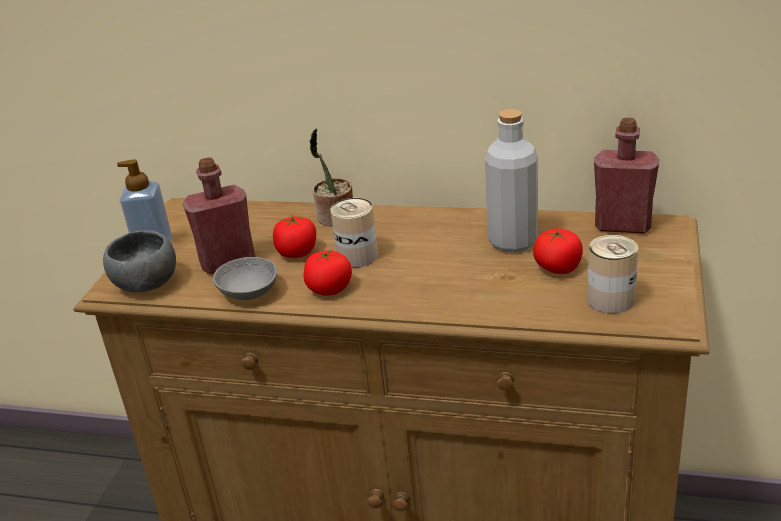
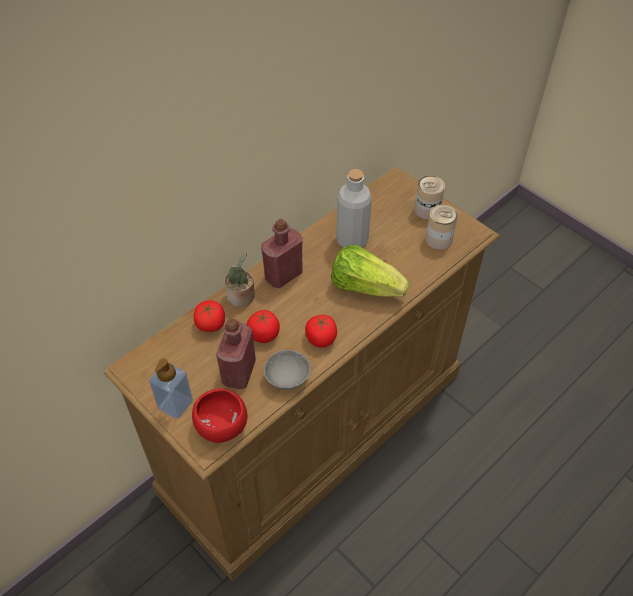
camera: 60 degrees left, 20 degrees up
grey bowl [103,230,176,292] -> red bowl [192,389,247,443]
can [330,198,378,267] -> can moved to [414,175,445,219]
tomato [533,228,583,274] -> tomato moved to [194,300,225,332]
red bottle [594,118,659,234] -> red bottle moved to [261,219,303,288]
none -> lettuce [331,245,409,297]

